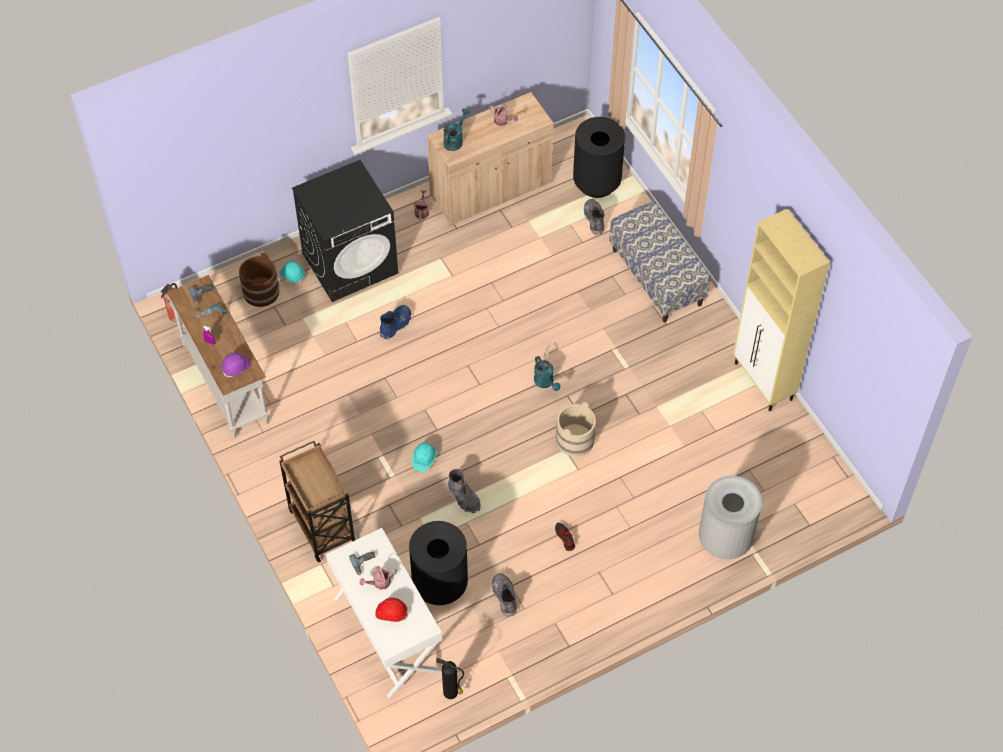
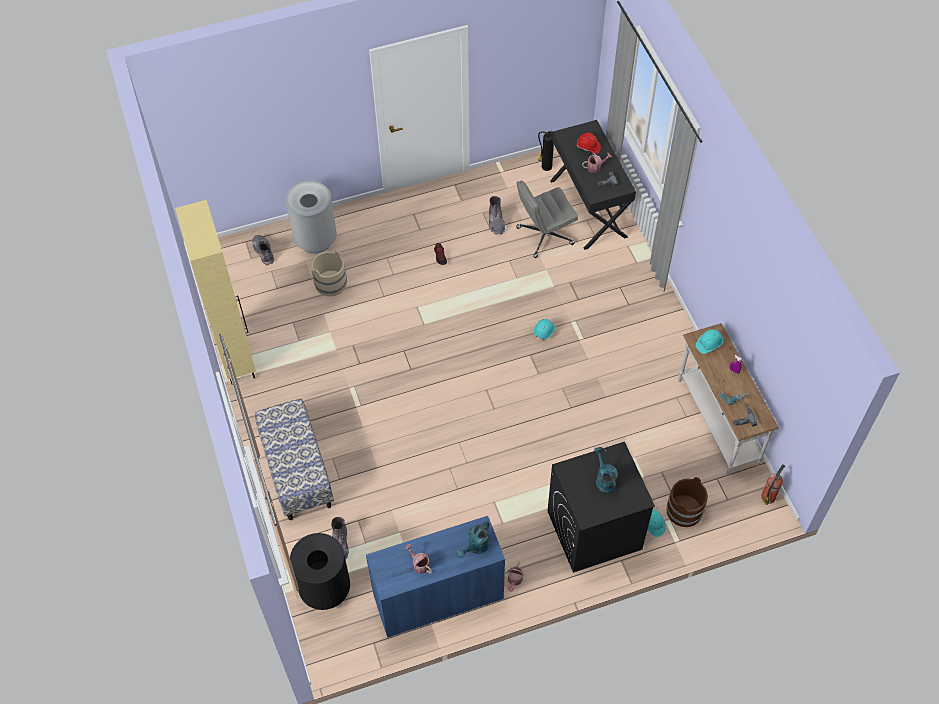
camera: 170 degrees left, 0 degrees up
purple hard hat [222,353,252,378] -> turquoise hard hat [696,329,723,354]
brown cart [279,441,355,562] -> none
white desk [326,528,442,698] -> black desk [550,120,636,250]
blue boot [380,305,411,340] -> none
black trash can [409,521,468,605] -> grey office chair [516,180,578,258]
beige cabinet [427,92,554,225] -> blue cabinet [366,516,505,638]
grey boot [448,469,481,513] -> grey boot moved to [252,235,274,266]
turquoise watering can [534,356,560,391] -> turquoise watering can moved to [594,447,618,493]
beige bucket [556,402,596,457] -> beige bucket moved to [311,250,347,297]

